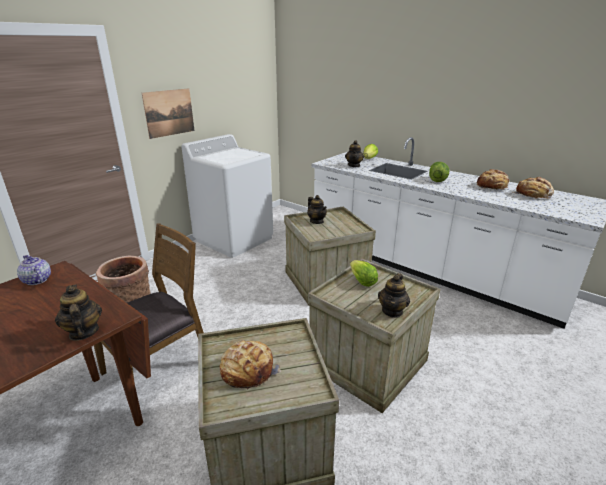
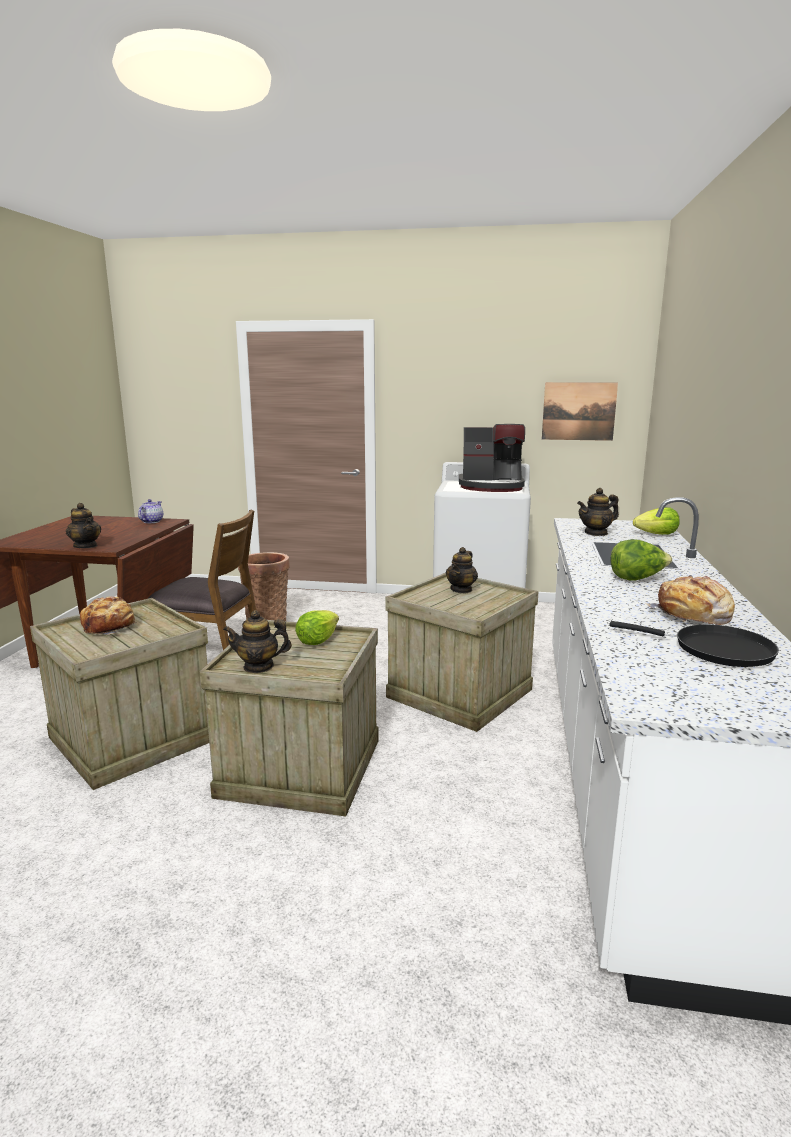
camera: 60 degrees right, 10 degrees down
teapot [55,284,102,341] -> teapot turned 105 degrees clockwise [66,503,101,548]
picture [142,88,194,139] -> picture moved to [542,382,618,441]
bread [513,177,554,199] -> black frying pan [609,621,779,667]
none -> coffee machine [459,424,525,492]

